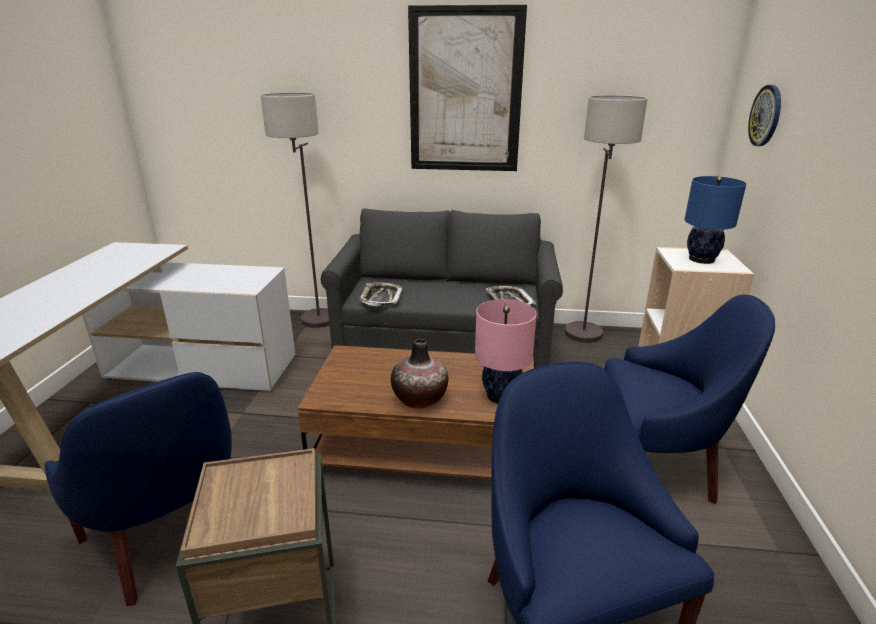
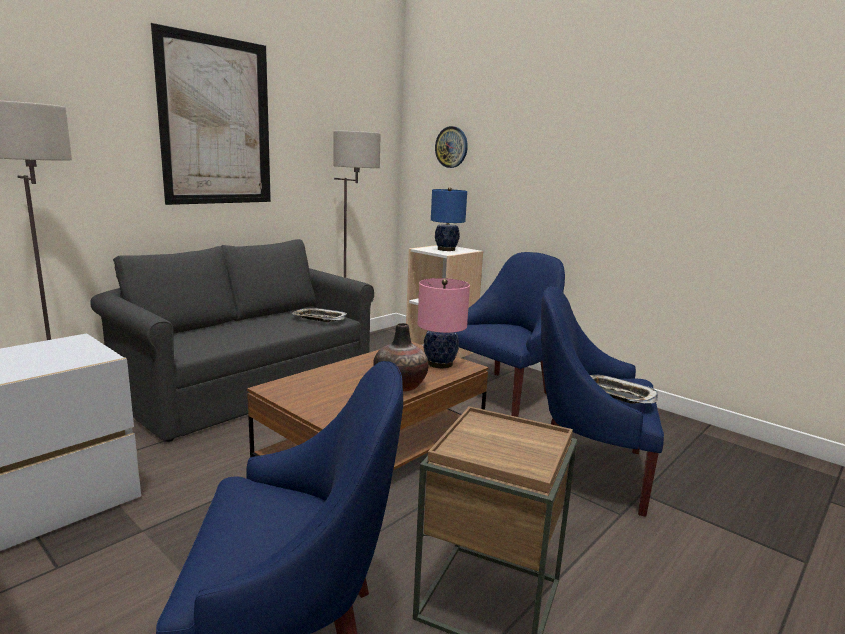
camera: 55 degrees left, 10 degrees down
tray [359,282,403,306] -> tray moved to [590,375,658,404]

